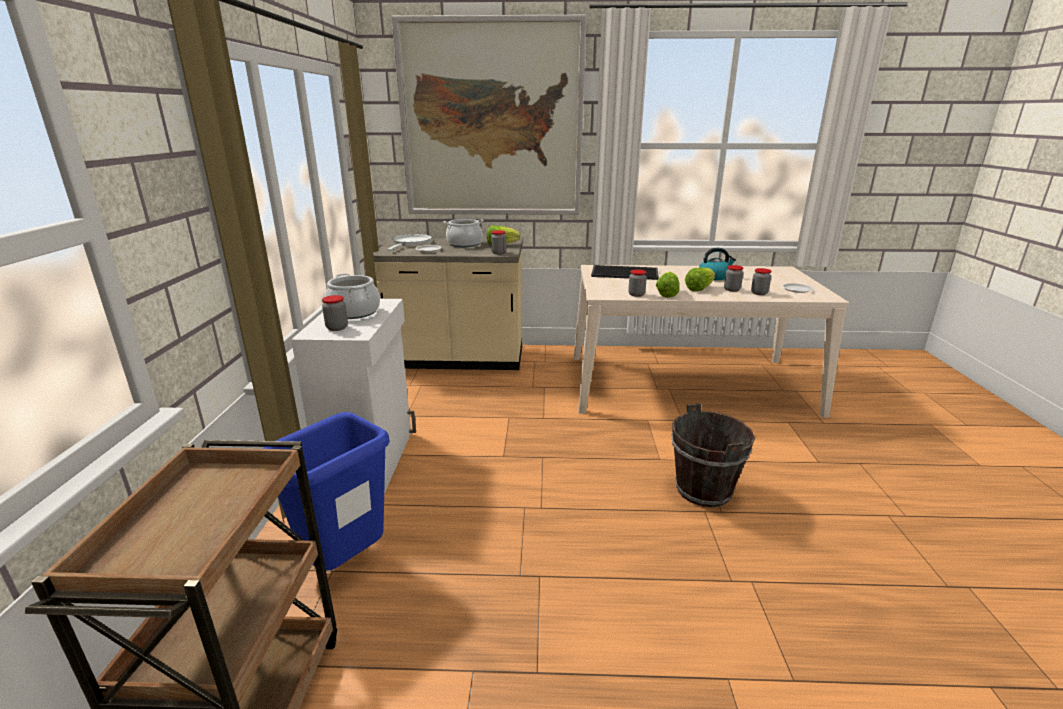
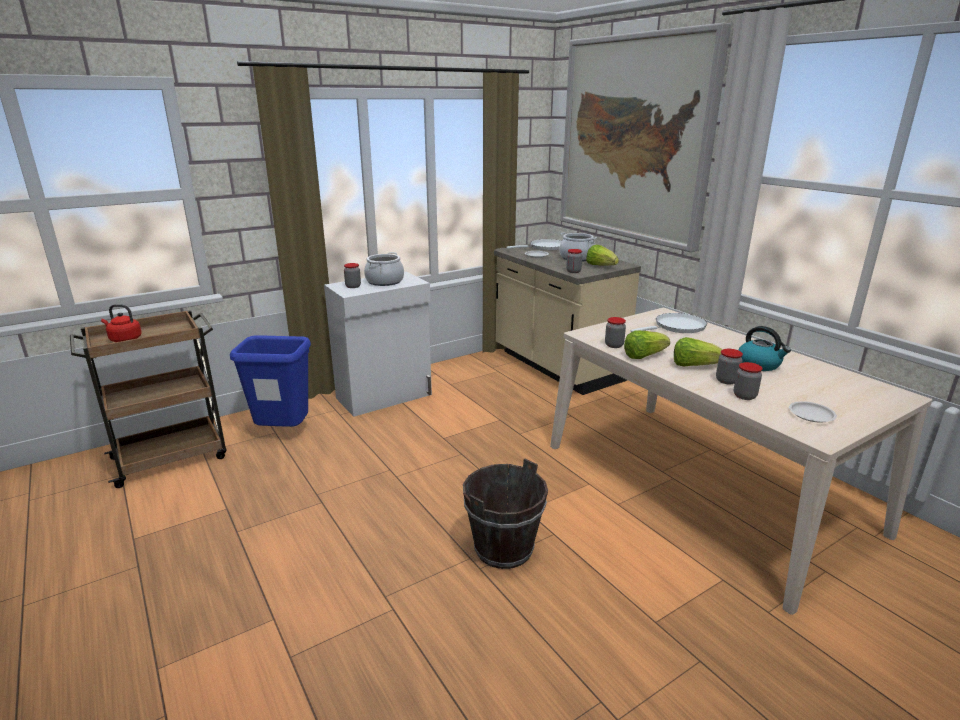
camera: 55 degrees right, 0 degrees up
tray [591,265,659,280] -> white frying pan [631,313,707,333]
none -> red kettle [101,304,142,342]

